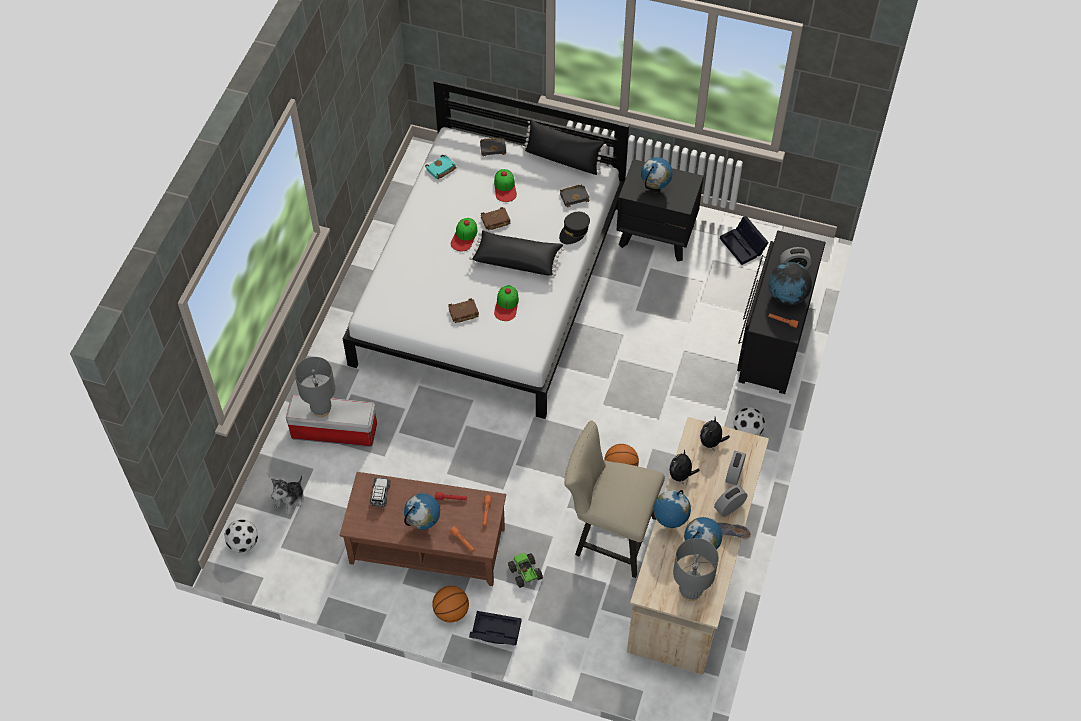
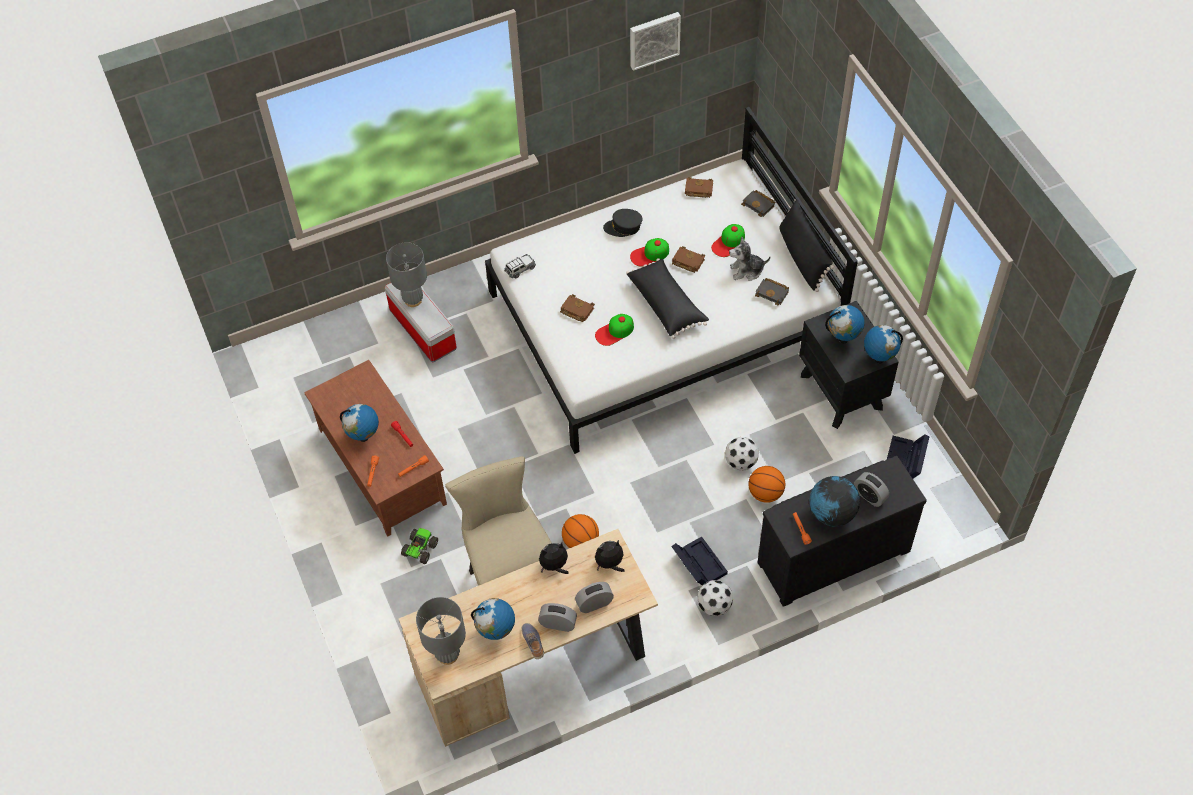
camera: 50 degrees right, 0 degrees up
football [224,520,258,552] -> football moved to [725,437,758,470]
plush toy [271,475,304,515] -> plush toy moved to [729,237,770,281]
toy car [370,477,391,508] -> toy car moved to [504,254,536,278]
turquoise book [425,155,457,179] -> brown book [685,177,713,198]
basketball [432,586,469,623] -> basketball moved to [748,466,785,503]
black storage box [469,611,522,645] -> black storage box moved to [671,537,728,586]
black cap [559,212,590,244] -> black cap moved to [603,209,643,237]
globe [653,490,691,528] -> globe moved to [864,325,903,364]
none -> picture [630,12,681,71]

